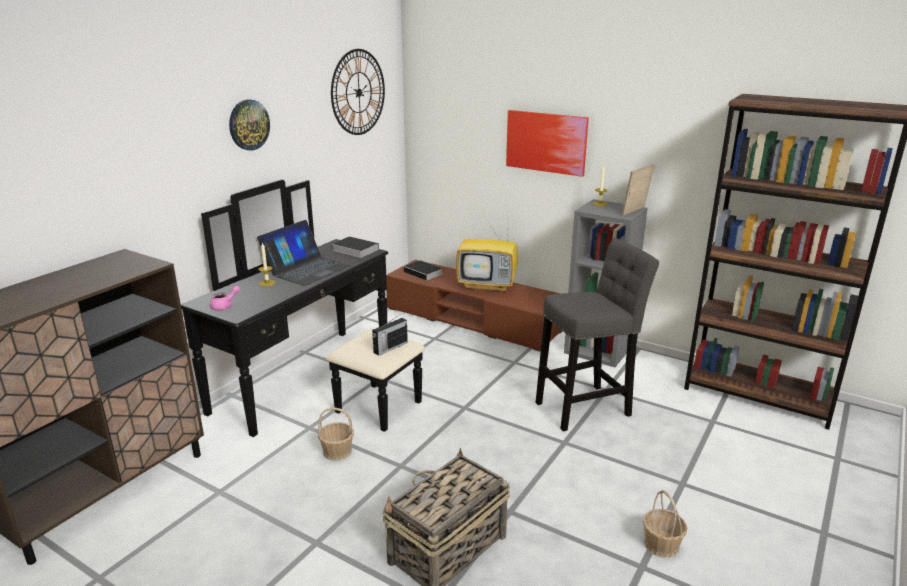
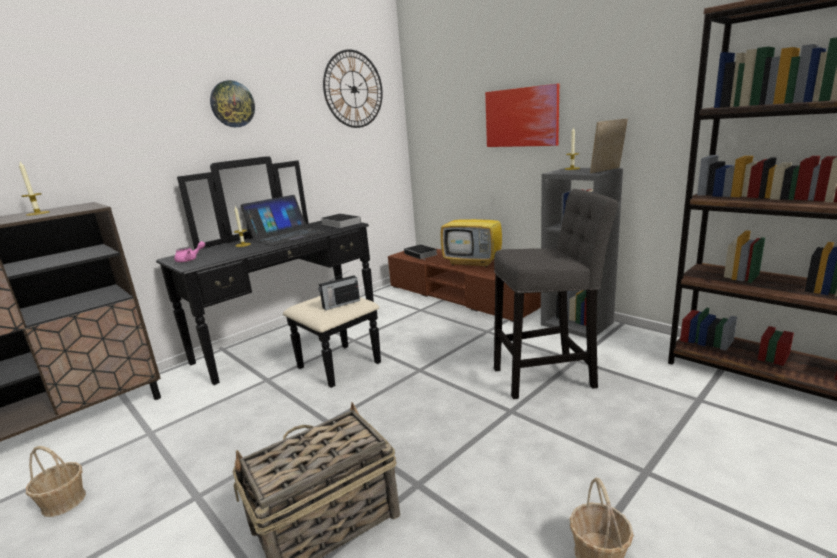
camera: 15 degrees right, 5 degrees down
basket [318,407,354,461] -> basket moved to [26,446,86,517]
none -> candle [19,162,50,216]

